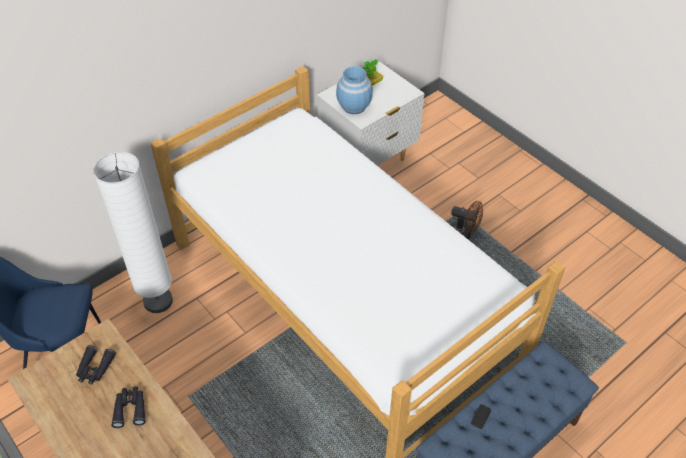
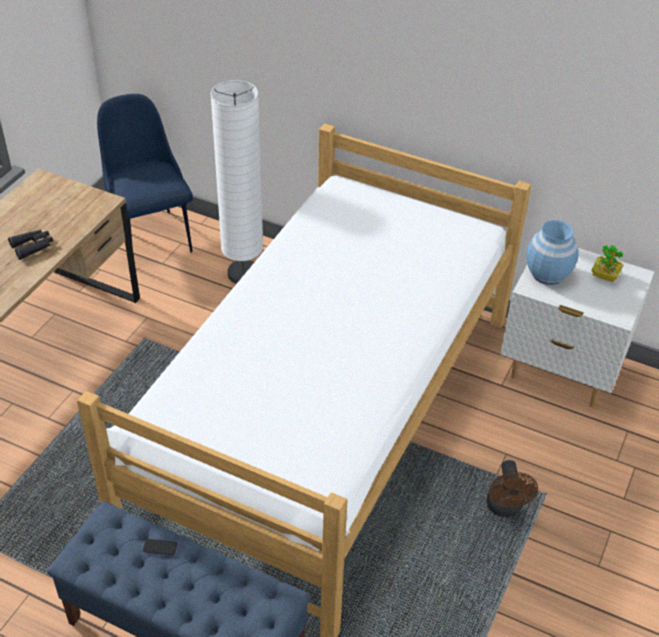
camera: 65 degrees right, 5 degrees down
black binoculars [76,345,116,384] -> none

